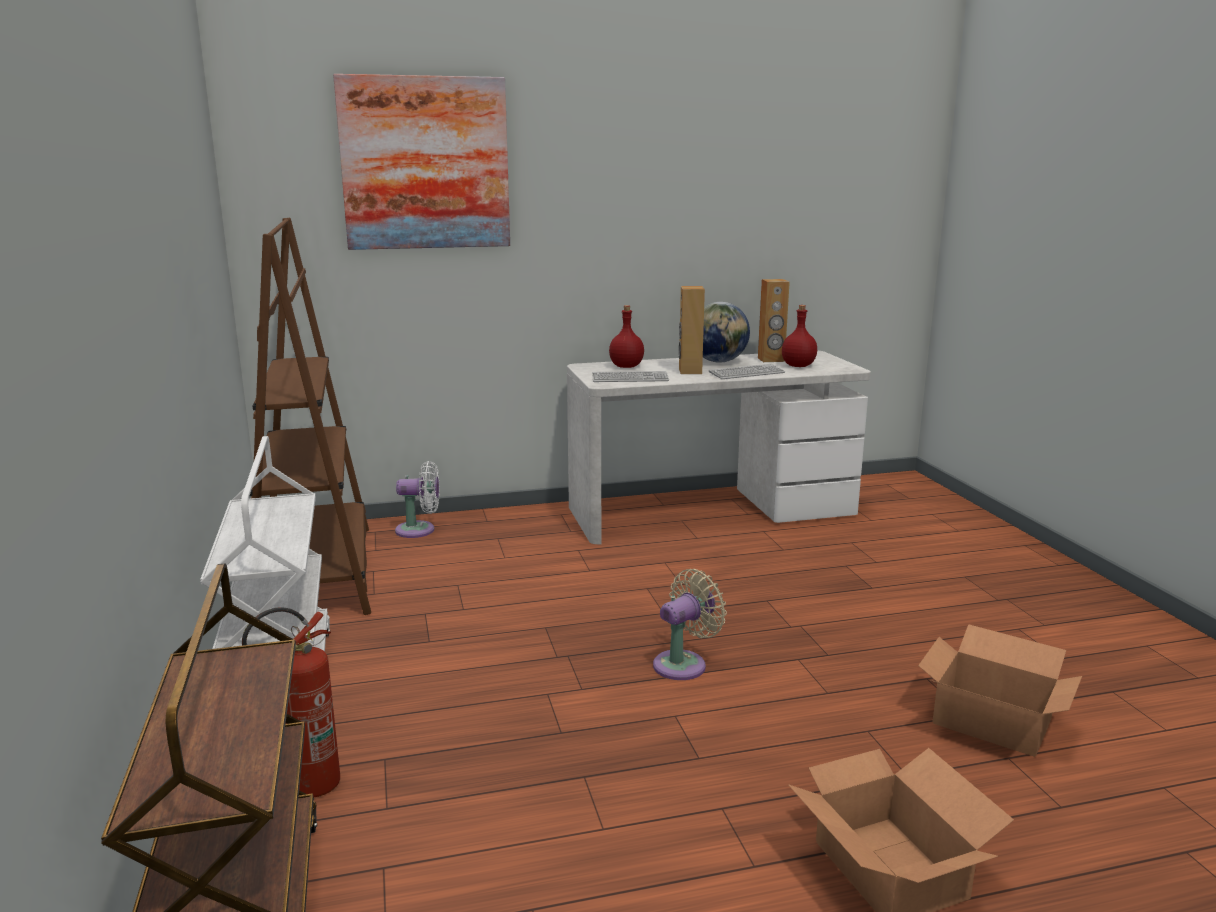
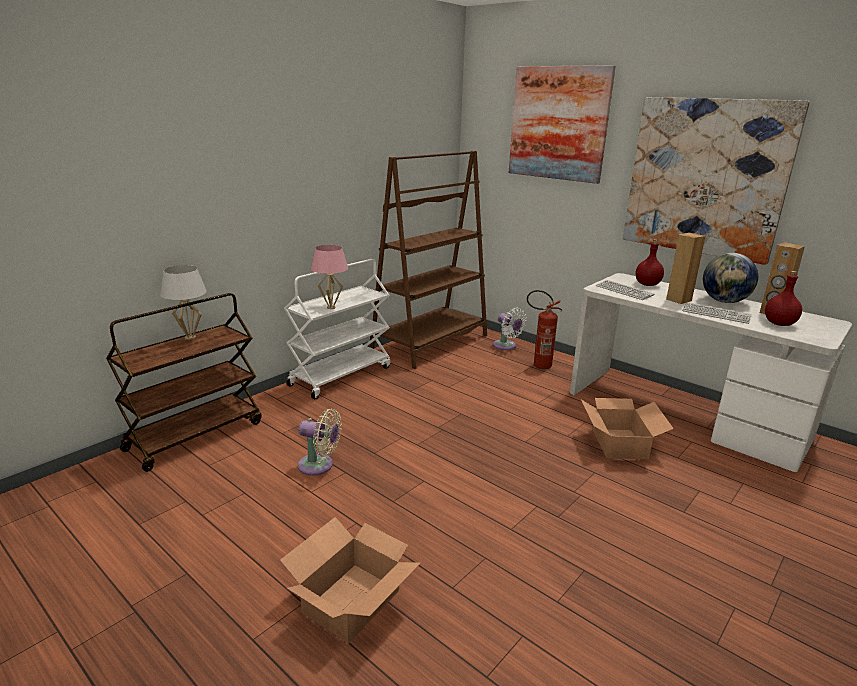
camera: 55 degrees right, 5 degrees up
fire extinguisher [242,607,340,798] -> fire extinguisher moved to [527,290,562,369]
beige fan [653,569,727,680] -> beige fan moved to [298,409,342,476]
cardboard box [918,624,1082,757] -> cardboard box moved to [581,398,674,459]
none -> white table lamp [160,265,207,340]
none -> pink table lamp [311,245,348,309]
none -> picture [623,97,810,265]

